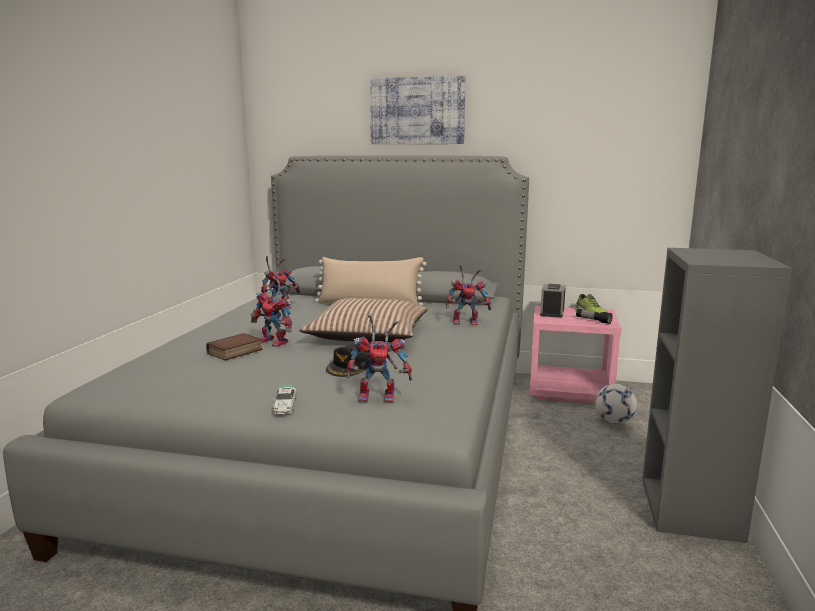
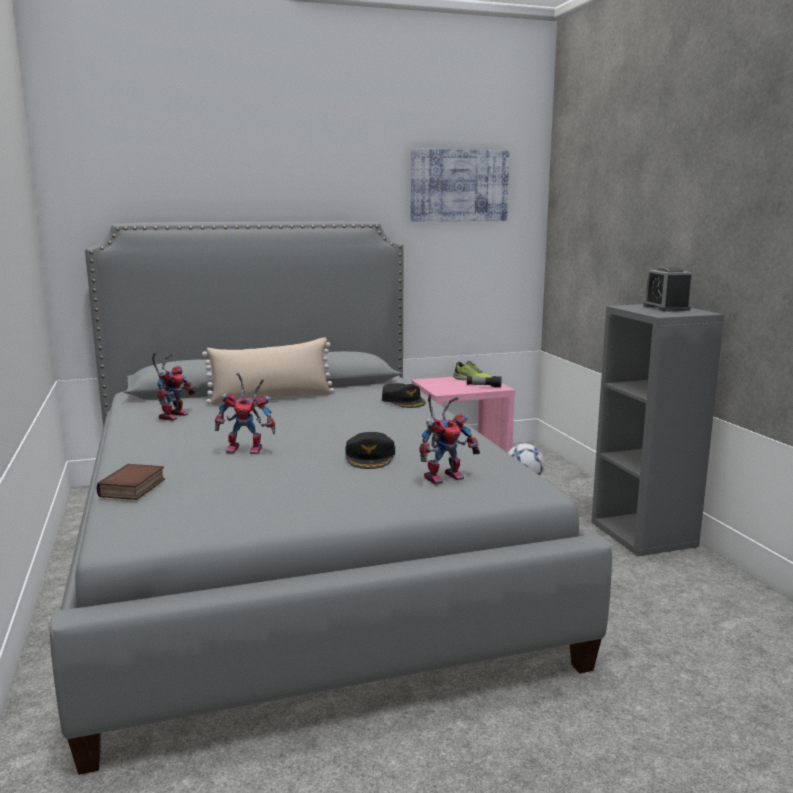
camera: 30 degrees left, 0 degrees up
book [206,333,263,361] -> book moved to [96,464,165,500]
toy car [273,385,296,414] -> none
pillow [299,298,428,343] -> none
picture [370,76,466,144] -> picture moved to [411,148,510,221]
toy robot [446,265,491,325] -> black cap [382,383,426,408]
alarm clock [540,284,566,318] -> alarm clock moved to [644,267,693,312]

